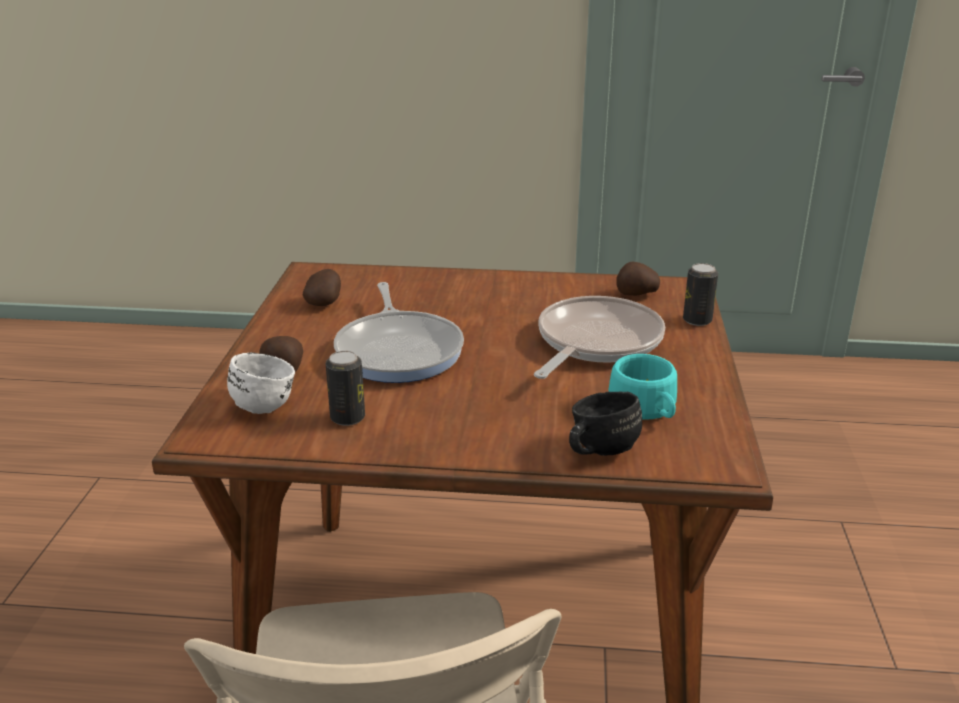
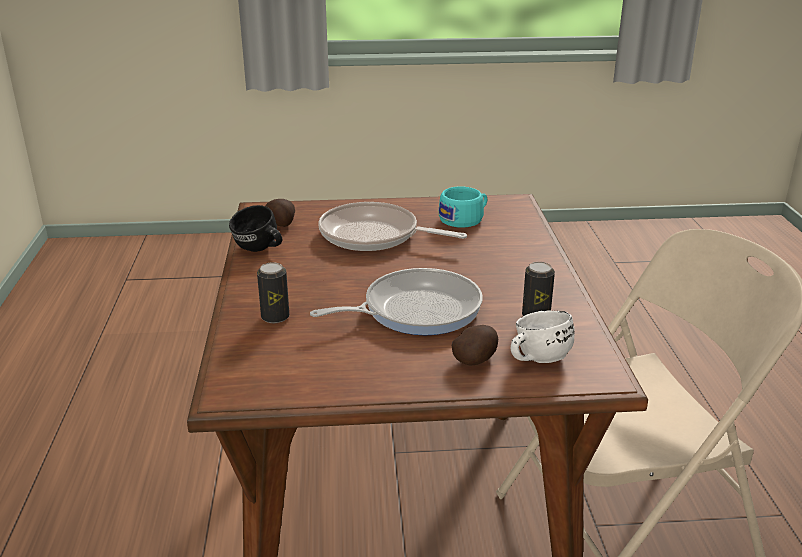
camera: 100 degrees left, 0 degrees up
potato [303,269,341,306] -> none
black mug [569,391,642,456] -> black mug moved to [229,205,282,252]
can [683,263,718,326] -> can moved to [257,262,289,323]

